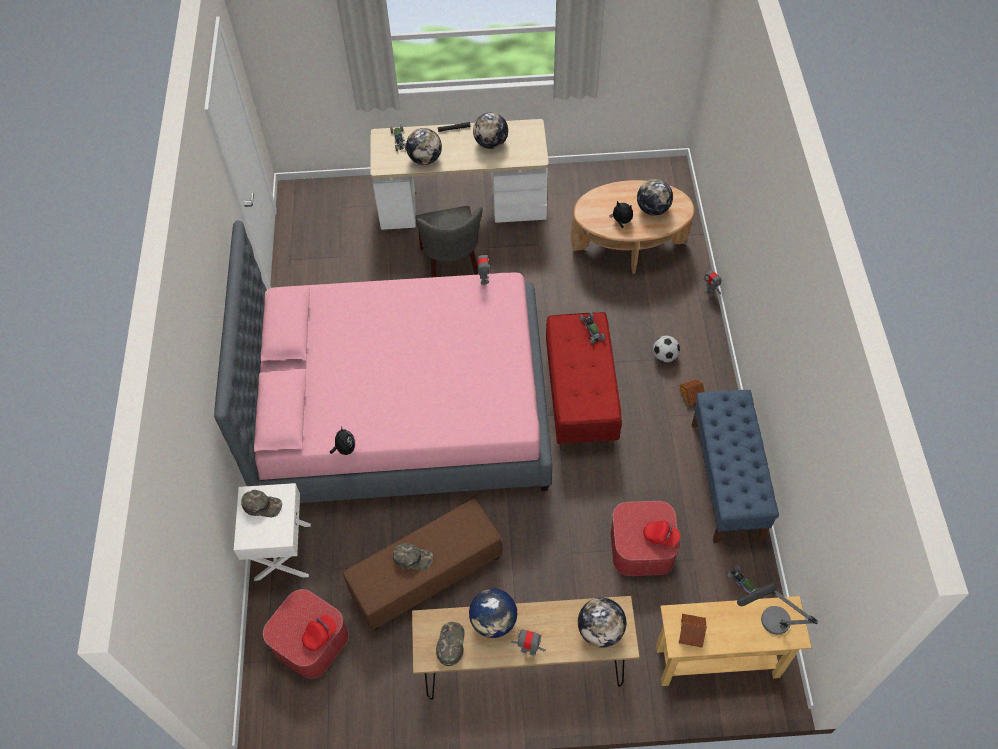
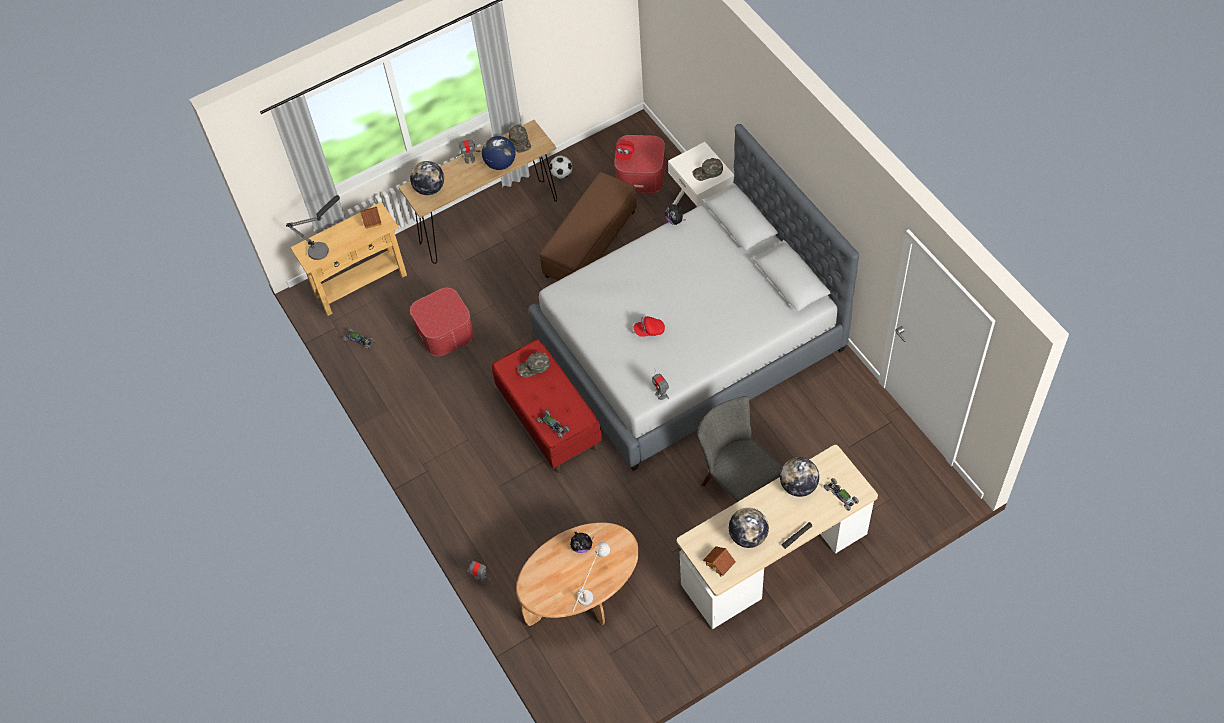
camera: 155 degrees right, 0 degrees up
pink bed [214,220,552,503] -> grey bed [528,124,859,471]
green cap [393,543,433,570] -> green cap moved to [517,352,550,377]
globe [637,179,673,216] -> none
red cap [643,521,681,546] -> red cap moved to [633,316,665,337]
football [653,336,680,363] -> football moved to [549,156,573,179]
toy house [679,380,705,405] -> toy house moved to [703,546,736,576]
blue bench [692,390,779,543] -> none
none -> white table lamp [572,542,610,612]

